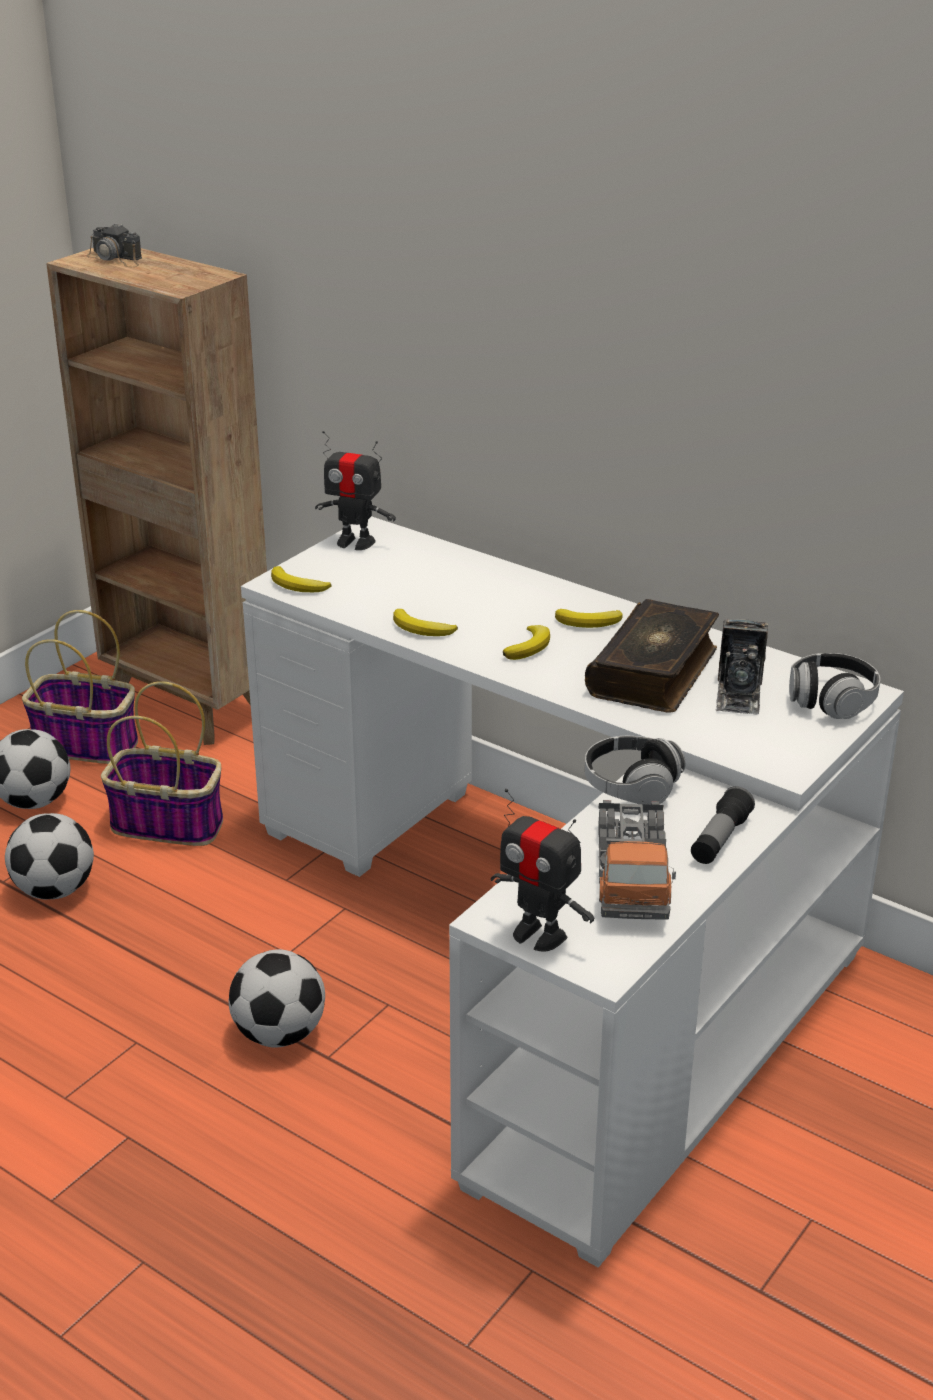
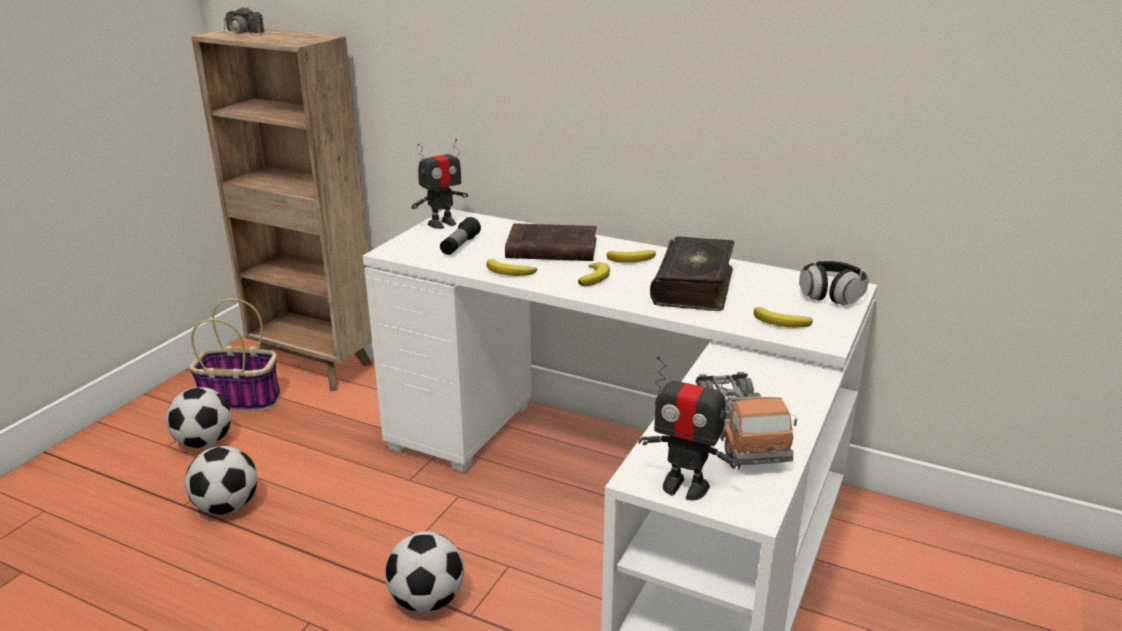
camera: 10 degrees left, 5 degrees down
basket [101,681,223,846] -> none
banana [271,566,332,592] -> banana moved to [754,307,813,328]
toy robot [315,431,396,550] -> toy robot turned 45 degrees counterclockwise [411,139,468,229]
headphones [585,736,685,805] -> none
flashlight [691,786,755,864] -> flashlight moved to [440,217,481,255]
camera [716,619,768,715] -> none
none -> brown book [505,223,597,261]

